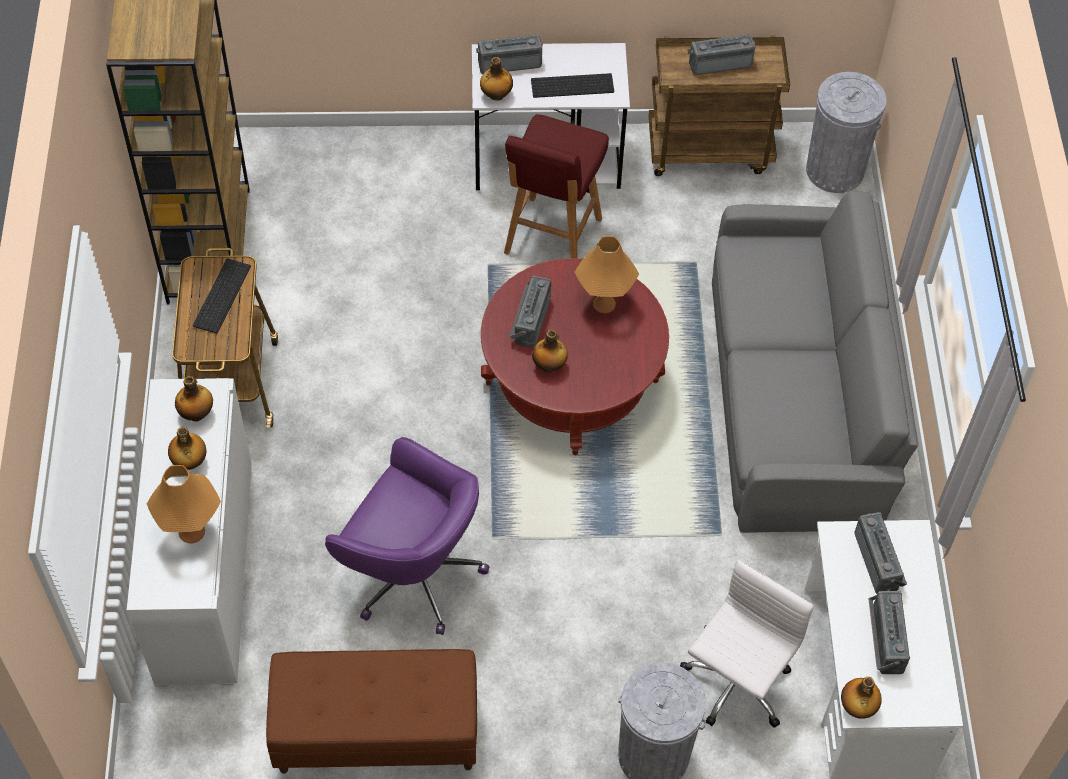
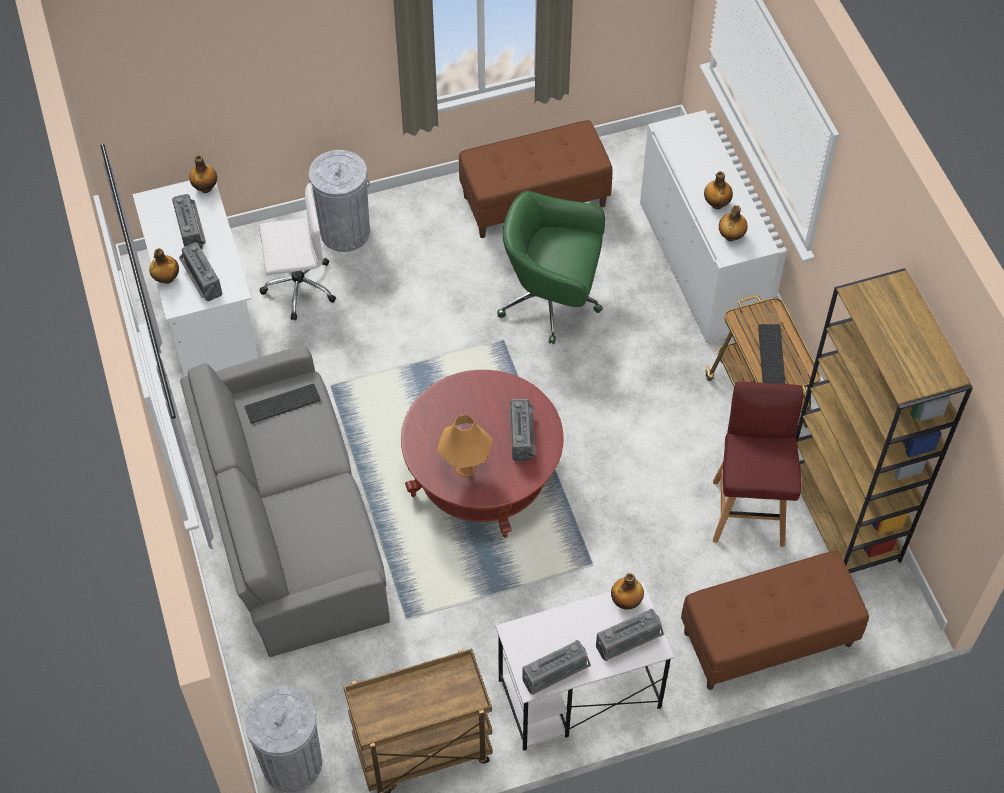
camera: 165 degrees right, 0 degrees up
orange table lamp [147,465,221,543] -> none
purple office chair [325,437,489,635] -> green office chair [497,191,605,344]
red stool [504,114,609,259] -> red stool moved to [713,382,803,547]
keyboard [531,73,614,98] -> keyboard moved to [244,383,321,424]
bottle [532,330,568,372] -> bottle moved to [149,248,179,284]
white office chair [680,560,814,728] -> white office chair turned 120 degrees counterclockwise [259,183,336,320]
radio [687,34,755,75] -> radio moved to [522,640,591,695]
none -> brown bench [681,551,869,690]

